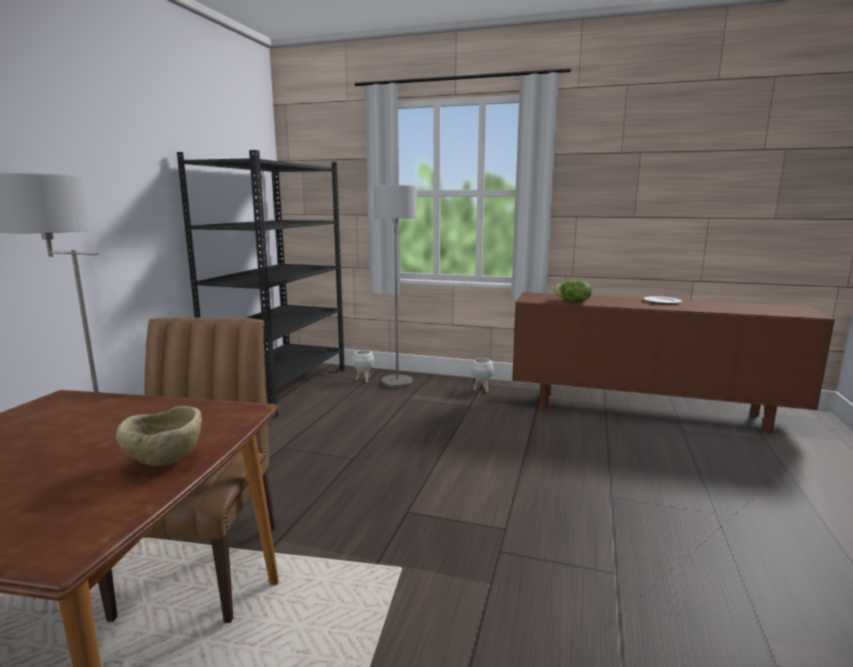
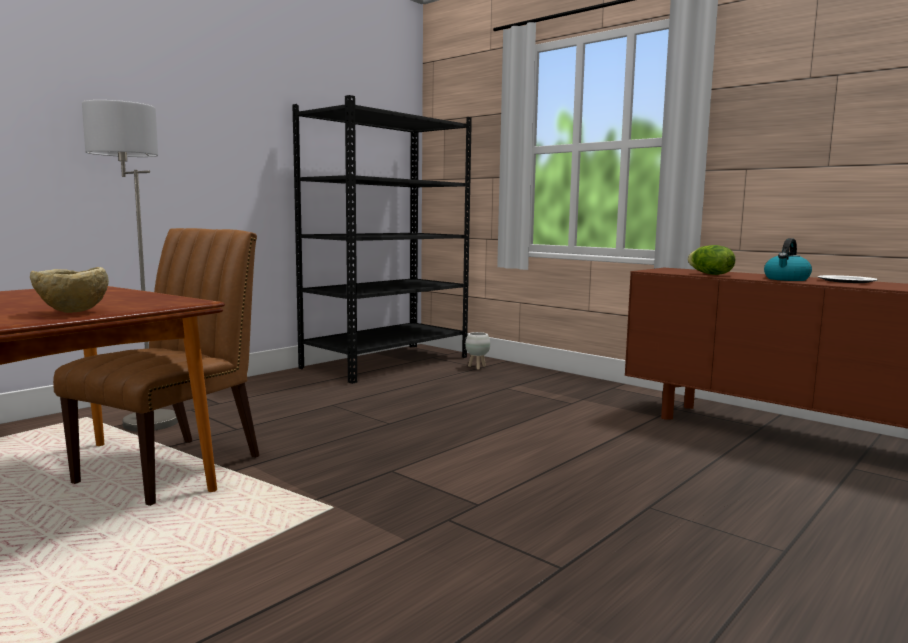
camera: 25 degrees right, 5 degrees down
grey floor lamp [373,185,417,389] -> none
white planter [471,358,494,392] -> none
none -> kettle [764,238,812,281]

